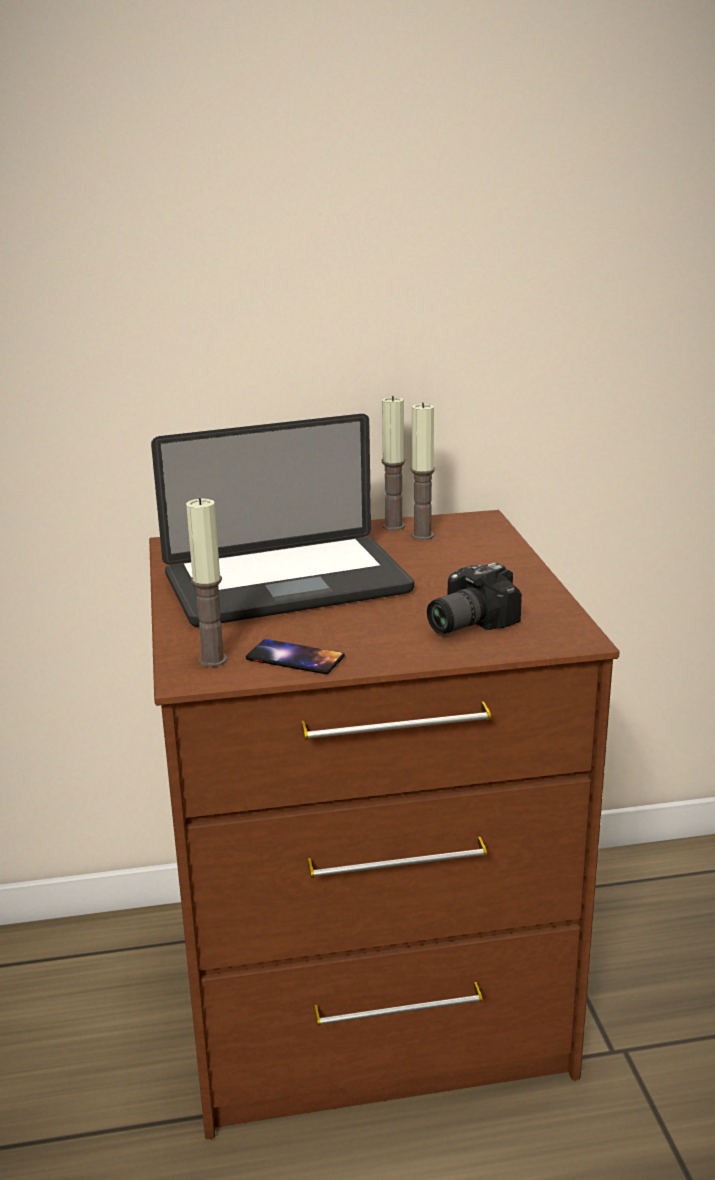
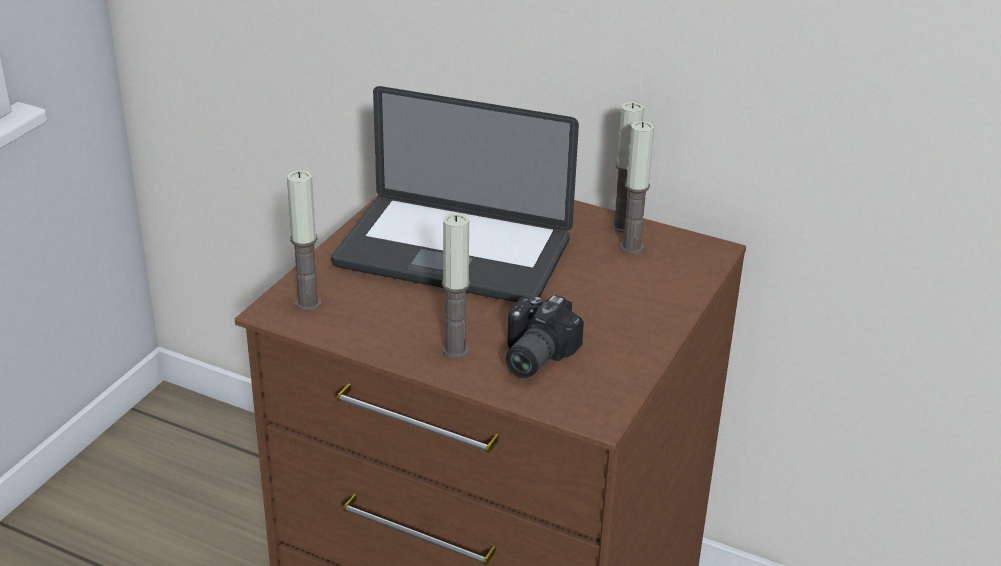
camera: 35 degrees right, 10 degrees up
phone [246,639,345,674] -> none
camera [427,563,522,634] -> camera turned 60 degrees counterclockwise [506,294,584,378]
none -> candle [442,213,470,358]

